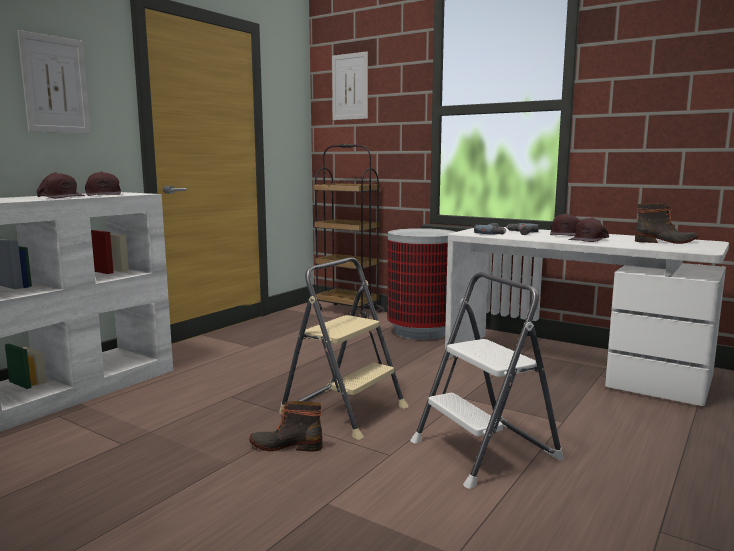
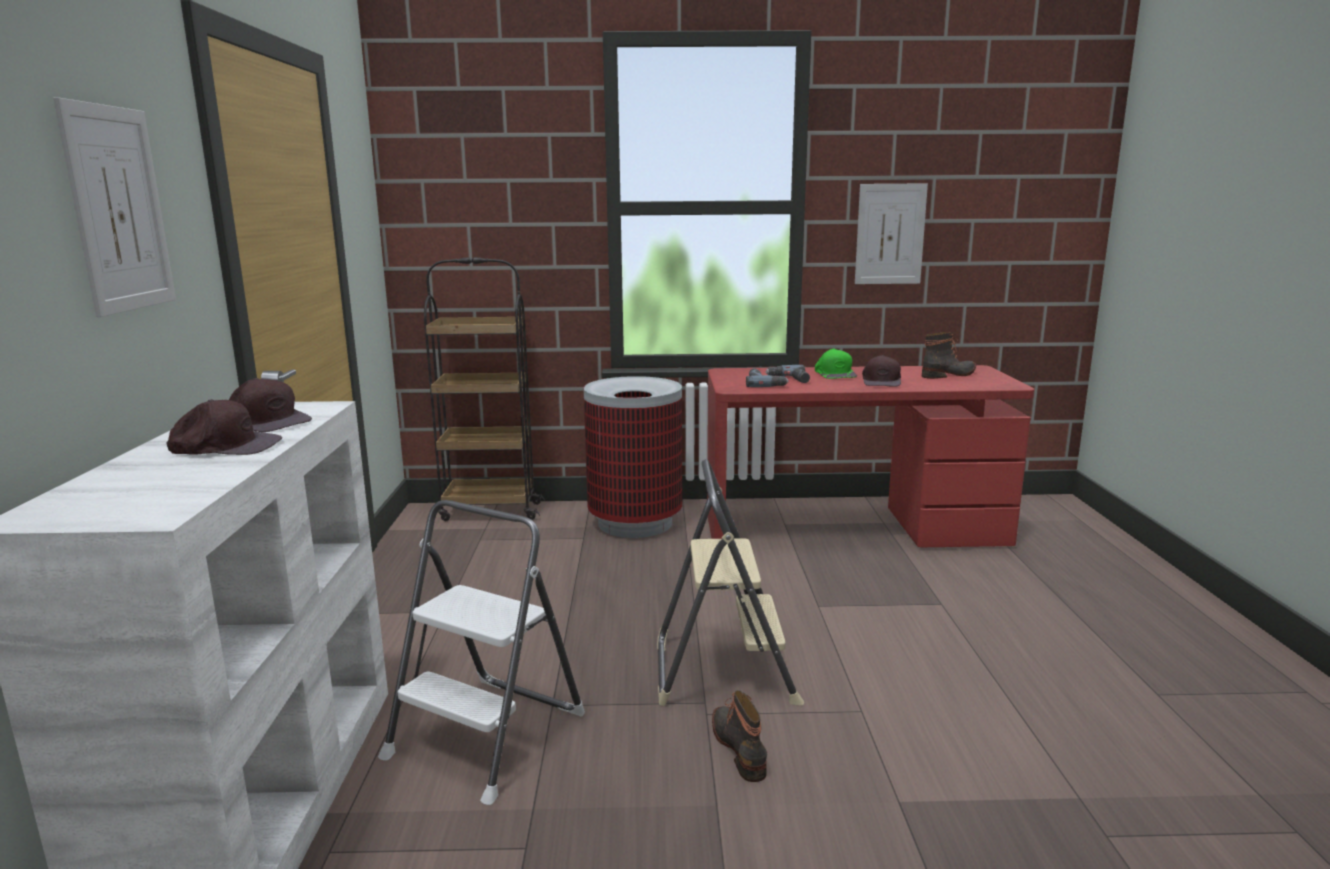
camera: 35 degrees left, 5 degrees up
boot [249,401,323,452] -> boot turned 105 degrees clockwise [712,690,767,782]
picture [332,51,368,120] -> picture moved to [855,183,928,284]
white step ladder [410,273,563,489] -> white step ladder moved to [378,500,585,805]
white desk [445,227,729,406] -> red desk [707,365,1034,547]
brown cap [550,213,579,236] -> green cap [815,349,857,379]

